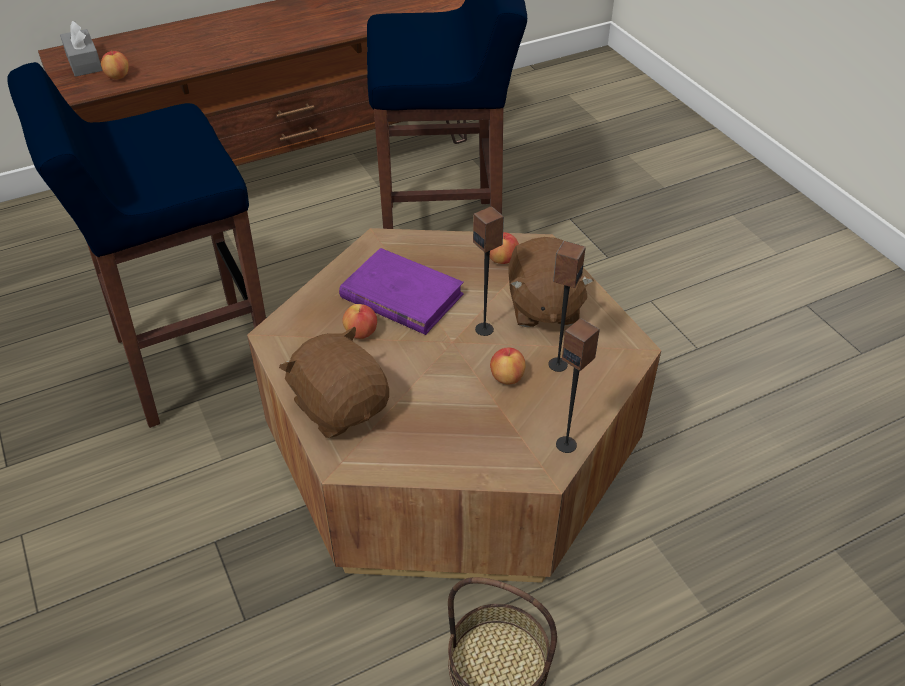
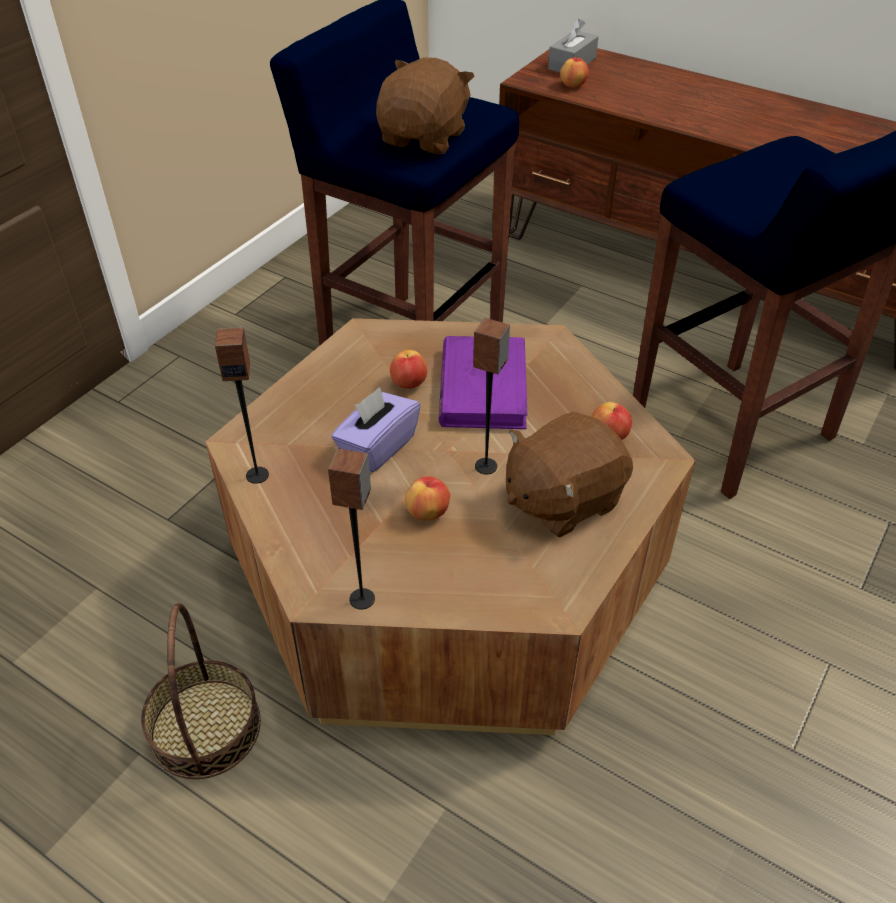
camera: 60 degrees right, 0 degrees up
brown plush toy [279,327,389,438] -> brown plush toy moved to [376,57,474,154]
speaker [548,241,586,372] -> speaker moved to [215,327,269,484]
none -> purple tissue box [331,387,421,472]

